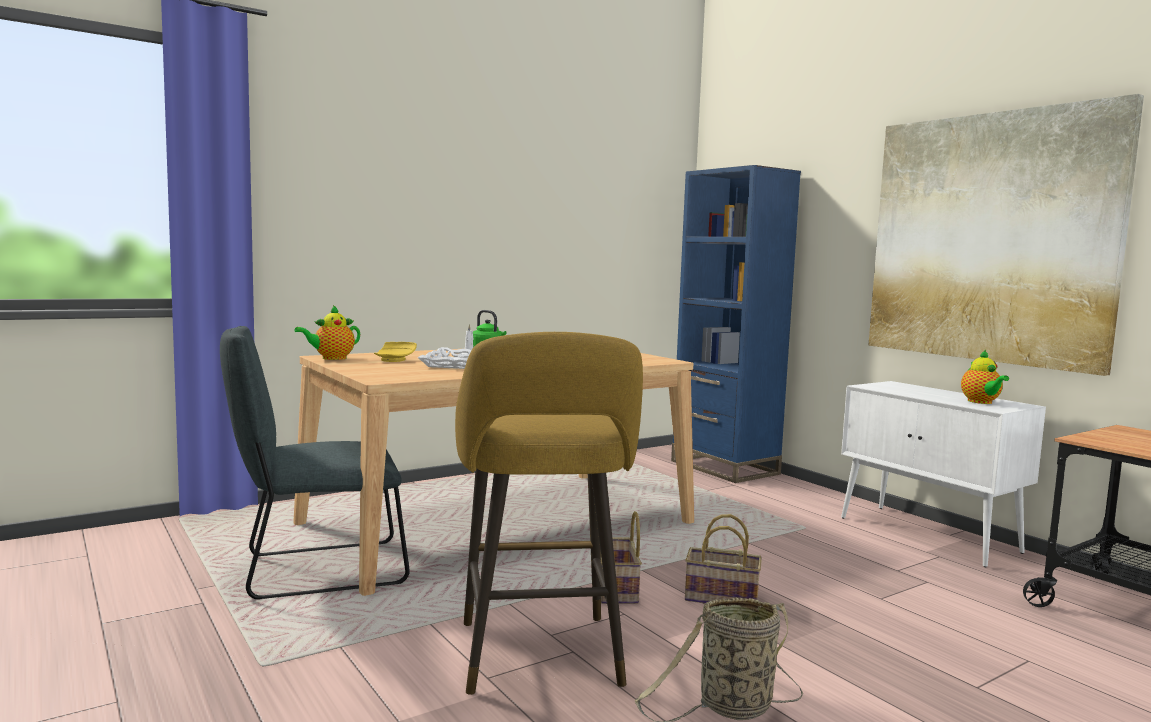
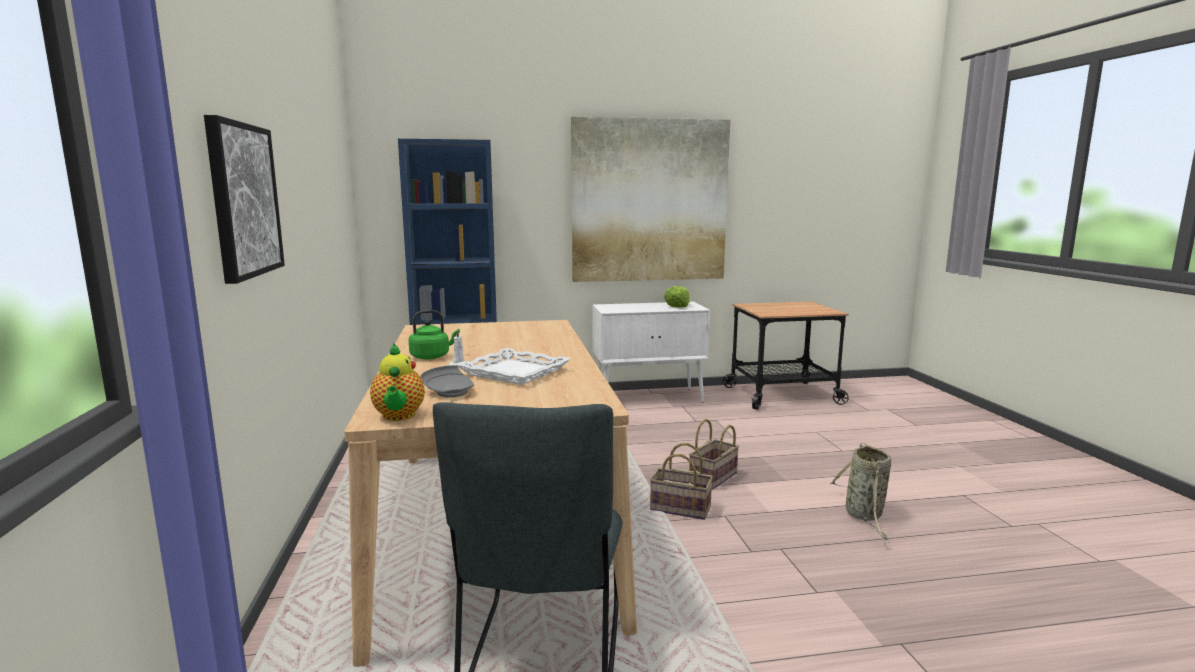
camera: 65 degrees left, 5 degrees up
yellow plate [374,342,417,362] -> grey plate [420,365,474,398]
yellow stool [455,332,643,695] -> none
teapot [961,350,1009,404] -> lettuce [664,286,690,308]
none -> picture [204,115,285,284]

